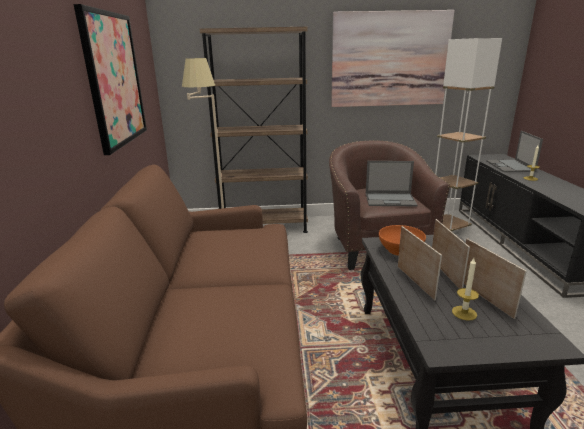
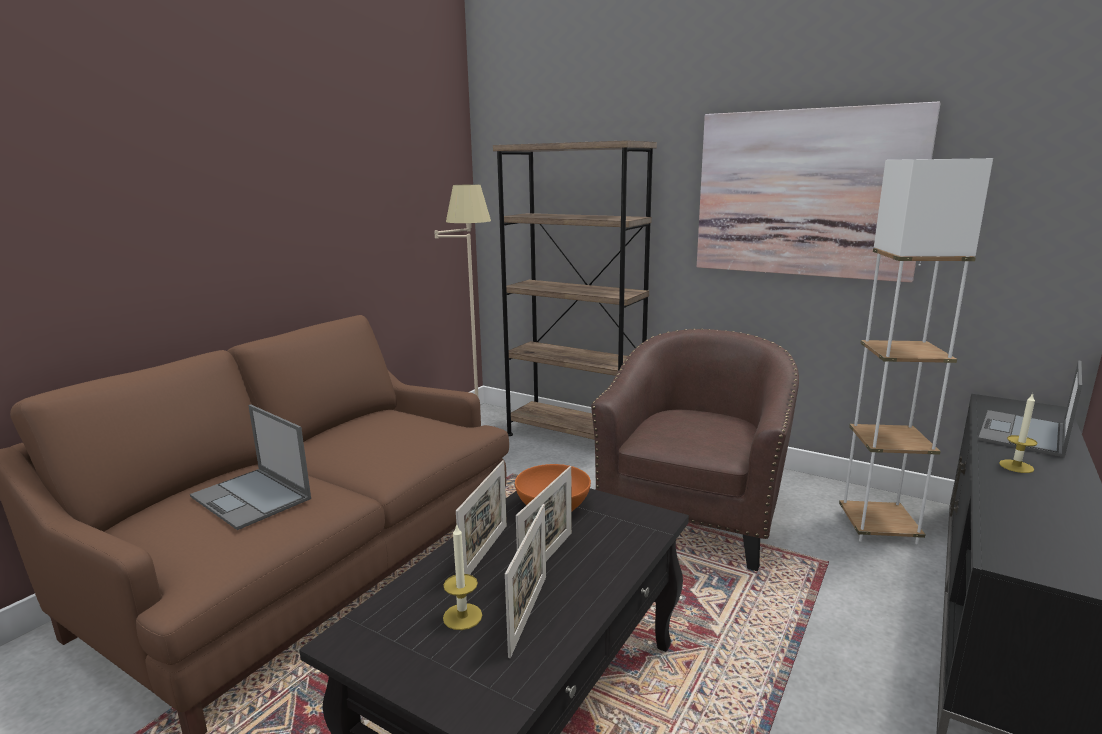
camera: 35 degrees right, 5 degrees down
picture [74,4,147,155] -> none
laptop [366,161,418,206] -> laptop moved to [190,404,311,530]

